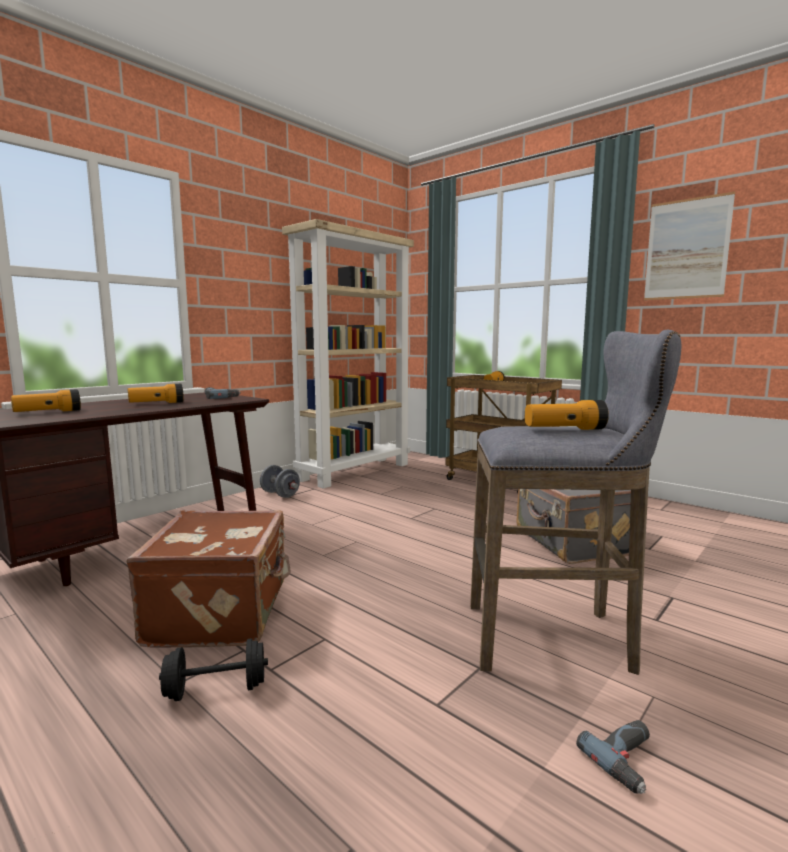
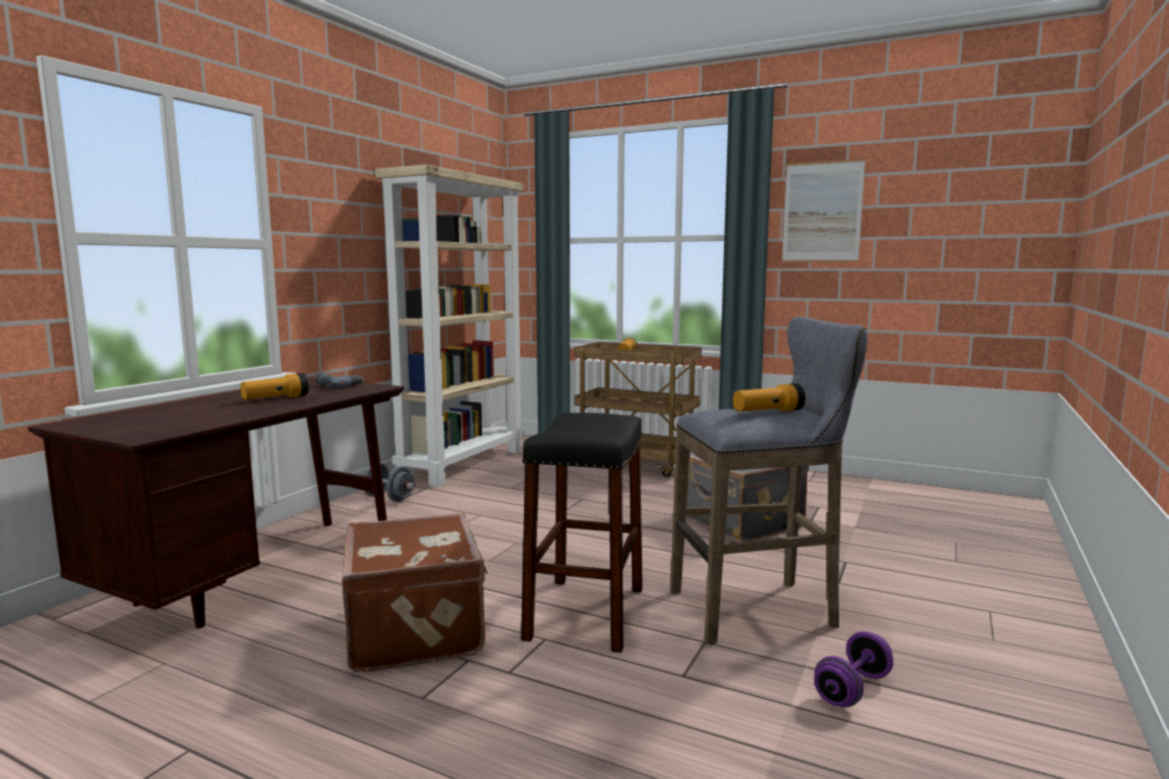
camera: 15 degrees left, 0 degrees up
flashlight [11,389,81,412] -> none
black dumbbell [159,638,268,701] -> none
power drill [576,720,650,794] -> purple dumbbell [814,631,893,707]
none -> black stool [521,413,643,652]

